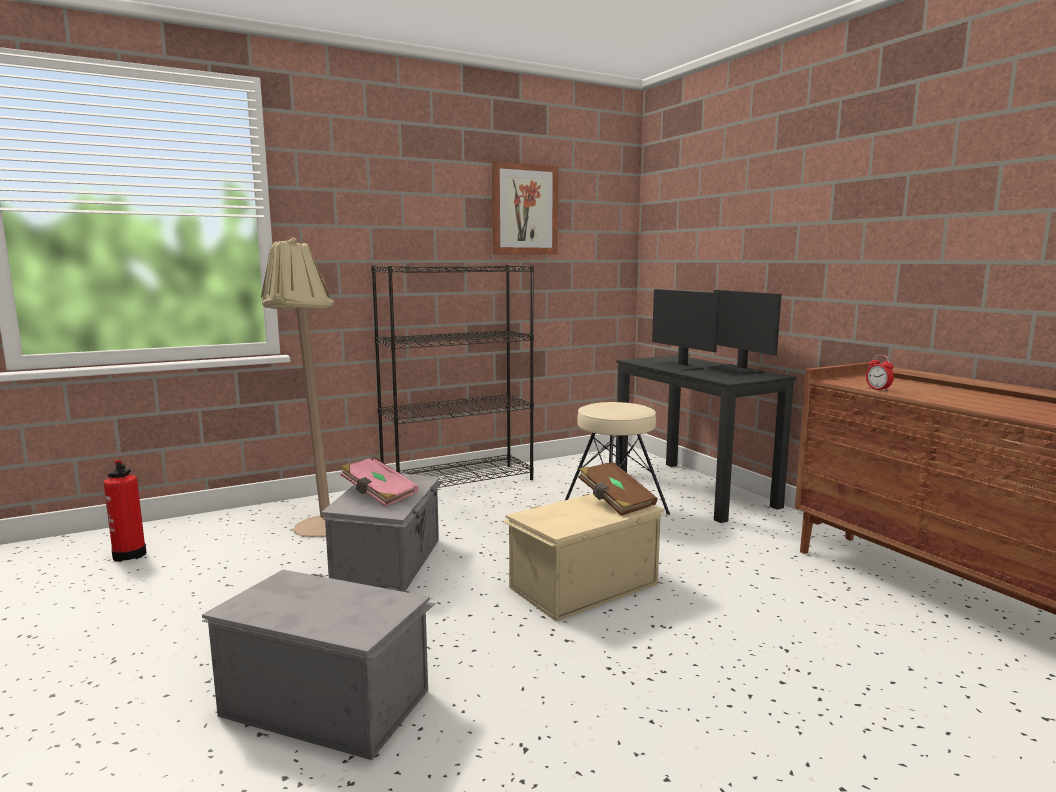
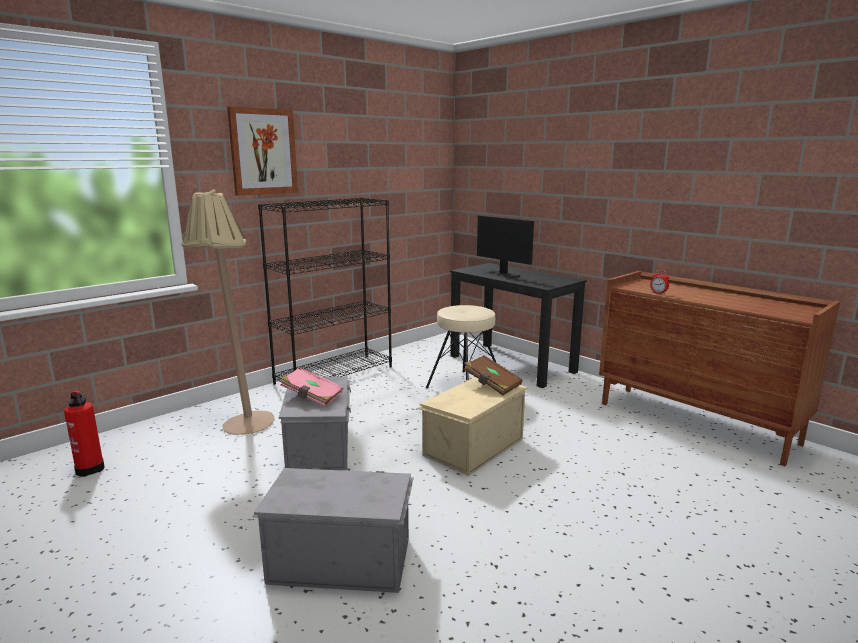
camera: 15 degrees left, 5 degrees up
picture [492,161,558,255] -> picture moved to [227,107,298,196]
monitor [707,290,781,375] -> none

